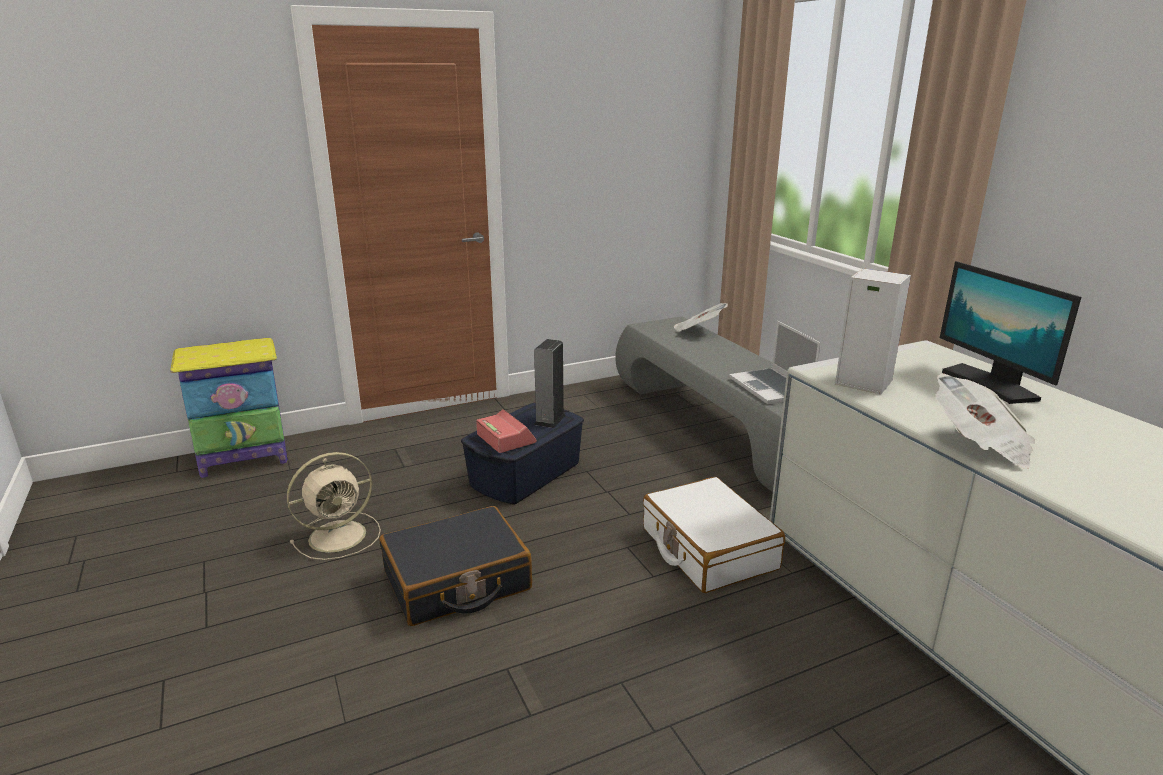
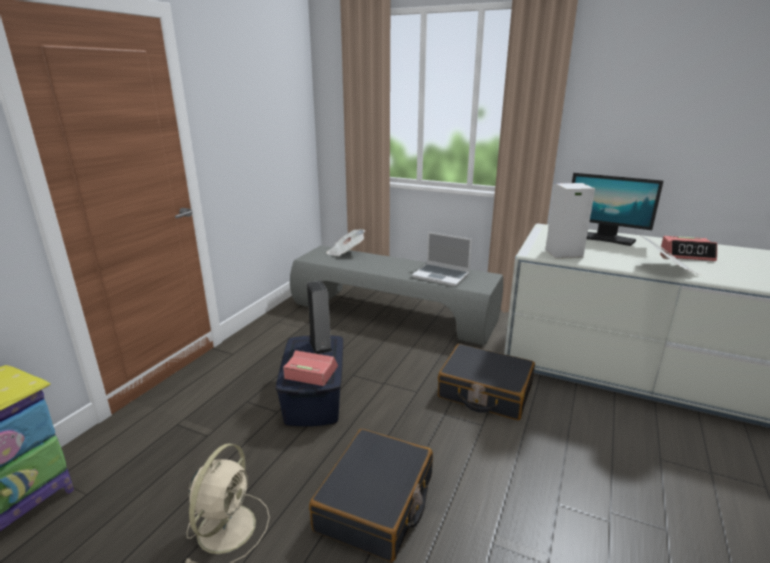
camera: 40 degrees left, 0 degrees up
white suitcase [643,477,785,593] -> black suitcase [438,344,535,420]
none -> alarm clock [661,236,717,261]

